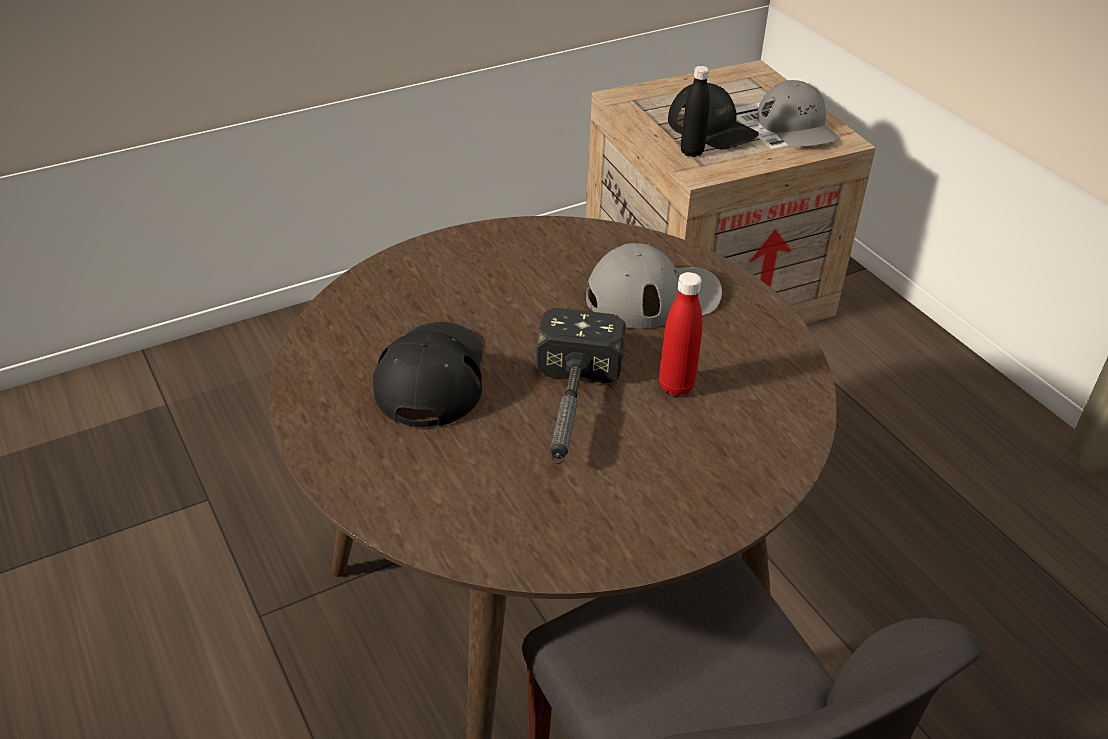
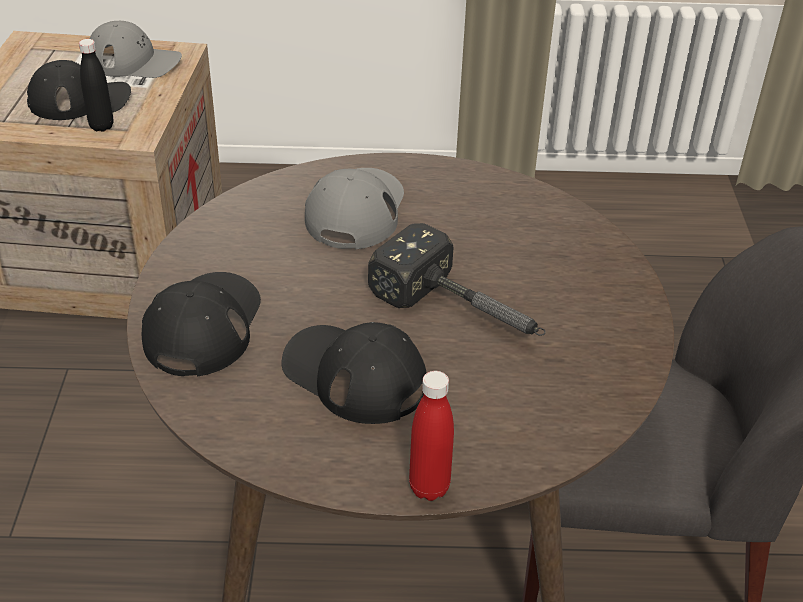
camera: 60 degrees left, 0 degrees up
red bottle [659,272,702,397] -> red bottle moved to [409,371,454,501]
none -> black cap [142,272,261,377]

